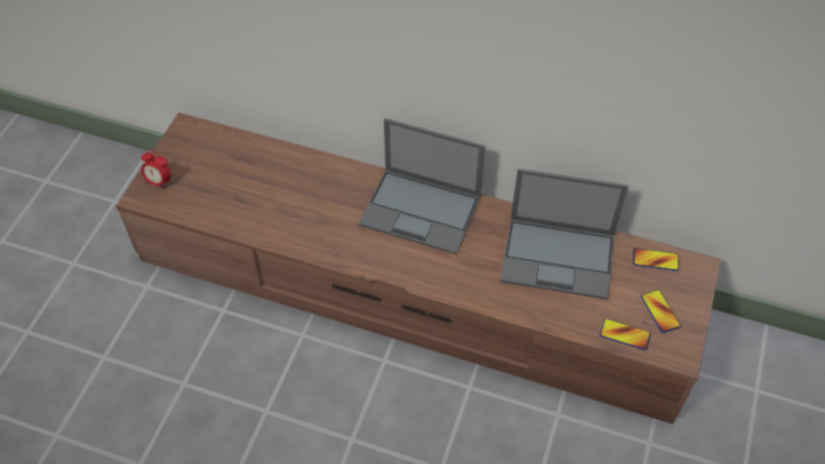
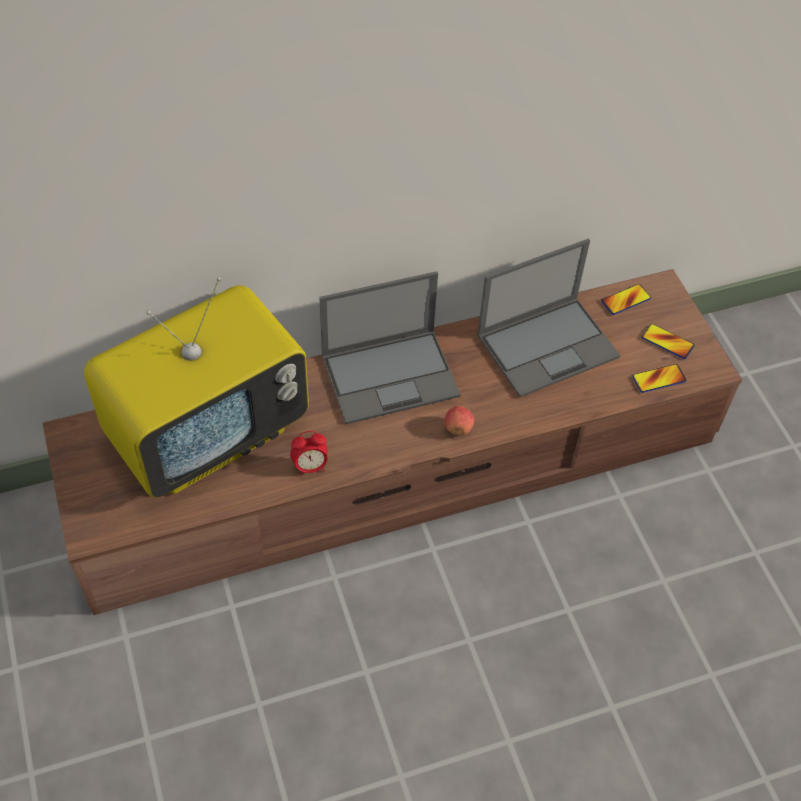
camera: 40 degrees left, 0 degrees up
alarm clock [141,150,171,190] -> alarm clock moved to [290,431,328,476]
none -> television [84,277,309,498]
none -> apple [445,406,474,435]

